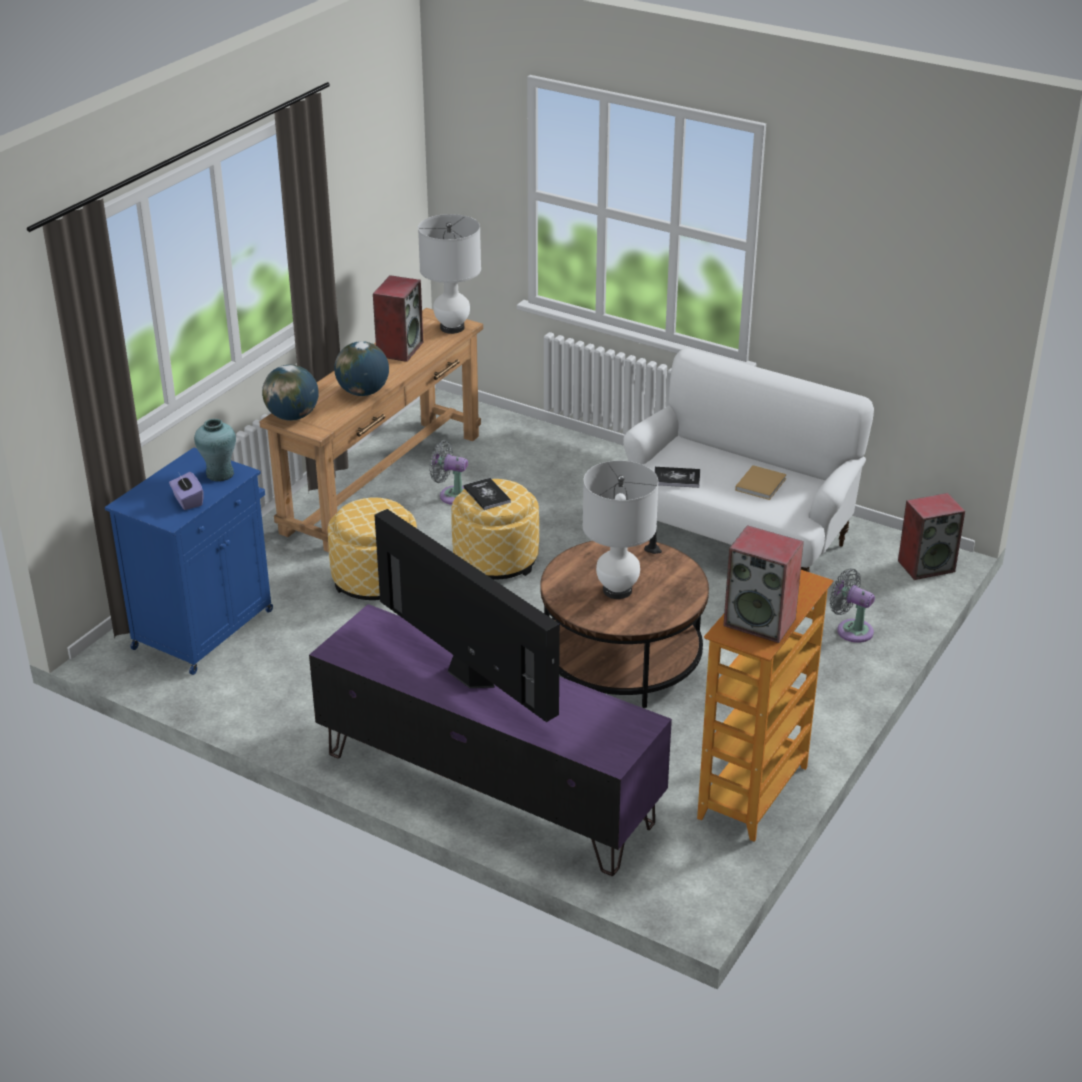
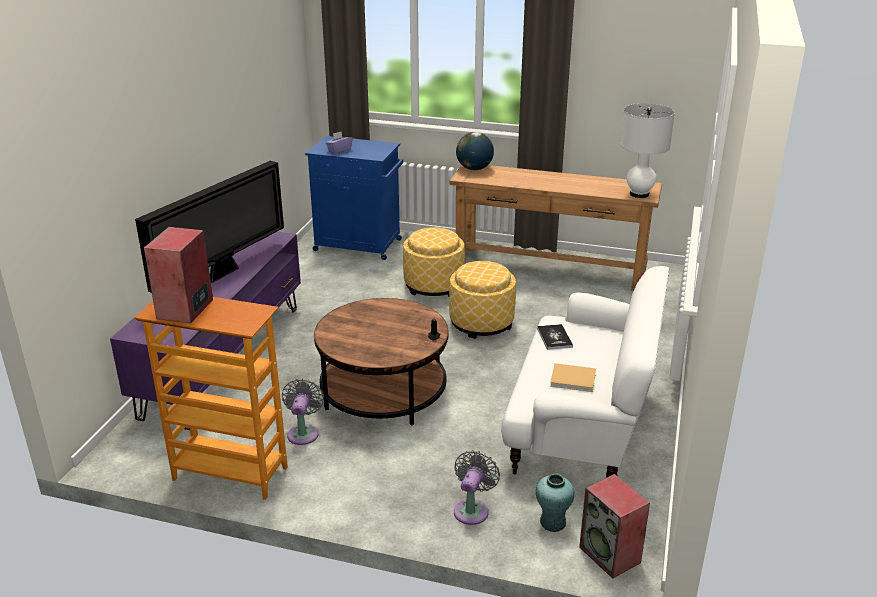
camera: 75 degrees right, 5 degrees down
turquoise vase [194,419,236,481] -> turquoise vase moved to [536,473,574,532]
globe [334,341,389,396] -> none
speaker [373,275,423,362] -> none
grey fan [429,440,468,505] -> grey fan moved to [282,379,324,445]
book [463,478,511,510] -> none
white table lamp [582,460,659,599] -> none

